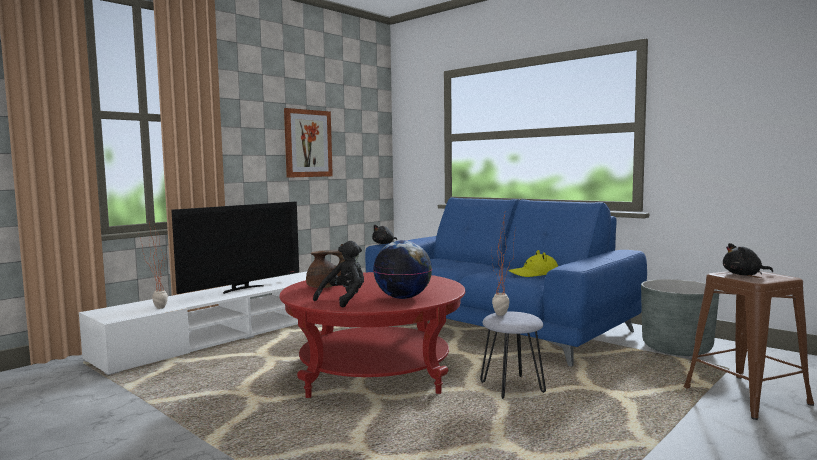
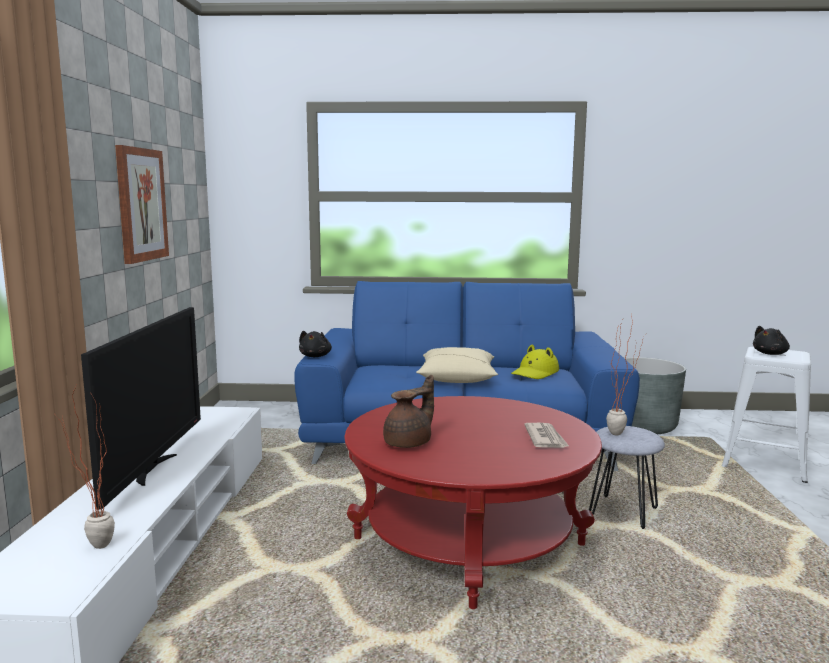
camera: 40 degrees left, 5 degrees up
black plush toy [313,241,364,308] -> none
globe [373,240,432,299] -> newspaper [524,423,570,448]
brown stool [684,271,814,420] -> white stool [722,347,811,483]
none -> beige pillow [416,347,498,383]

